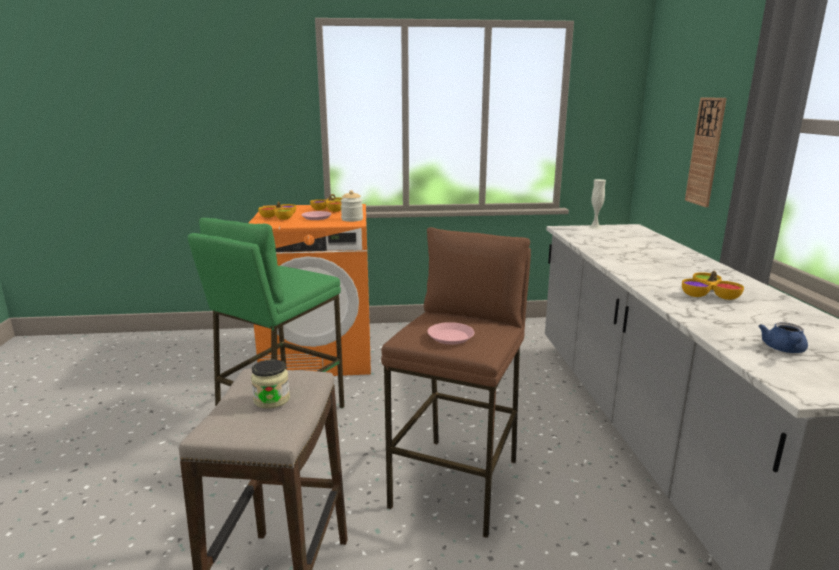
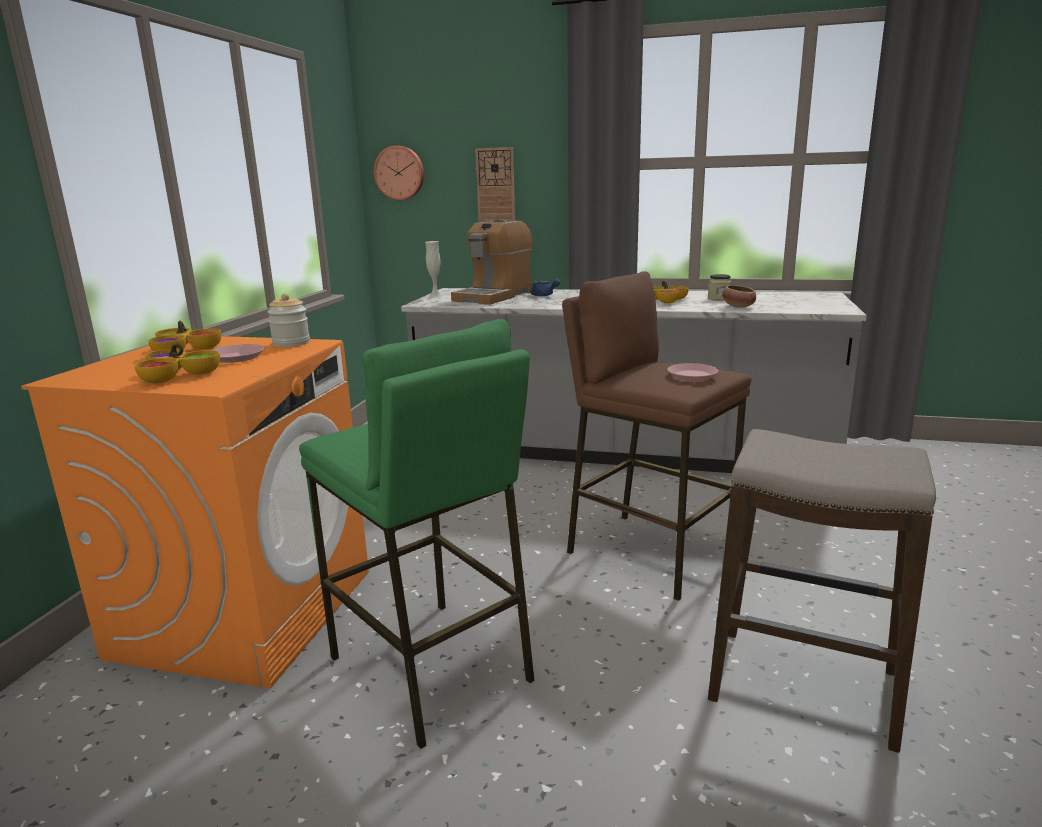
camera: 70 degrees left, 0 degrees up
jar [251,359,290,409] -> jar moved to [708,274,731,301]
blue teapot [758,322,808,353] -> blue teapot moved to [530,279,560,296]
none -> wall clock [373,145,424,200]
none -> coffee machine [451,219,532,305]
none -> bowl [722,285,756,308]

